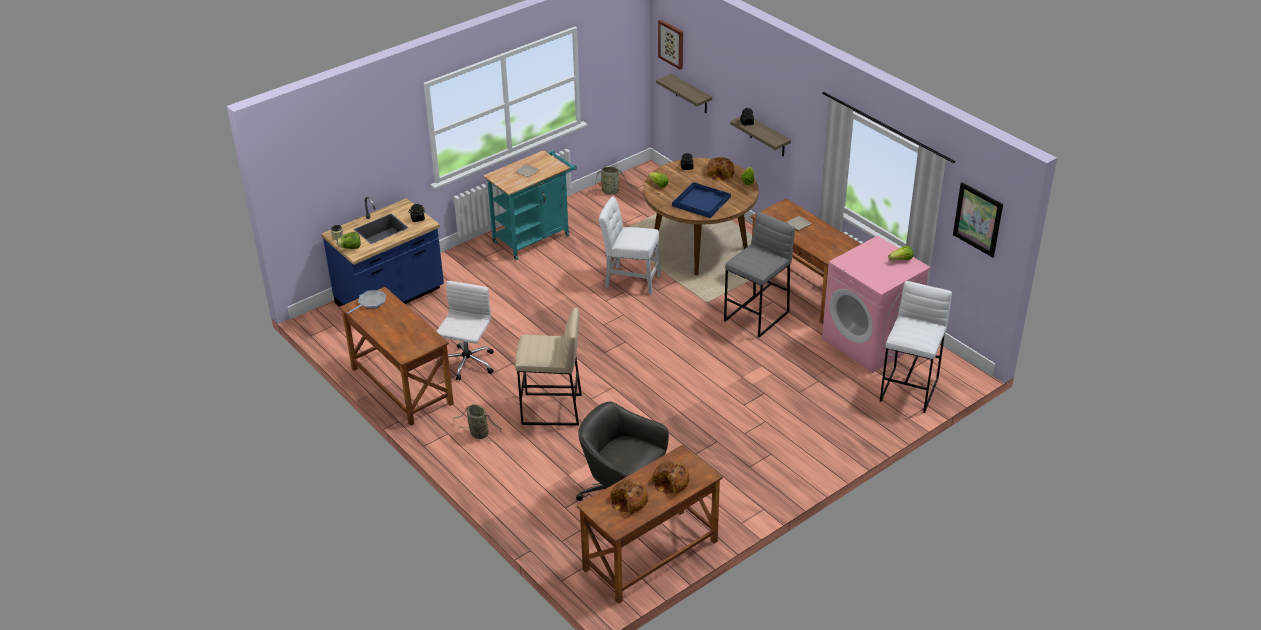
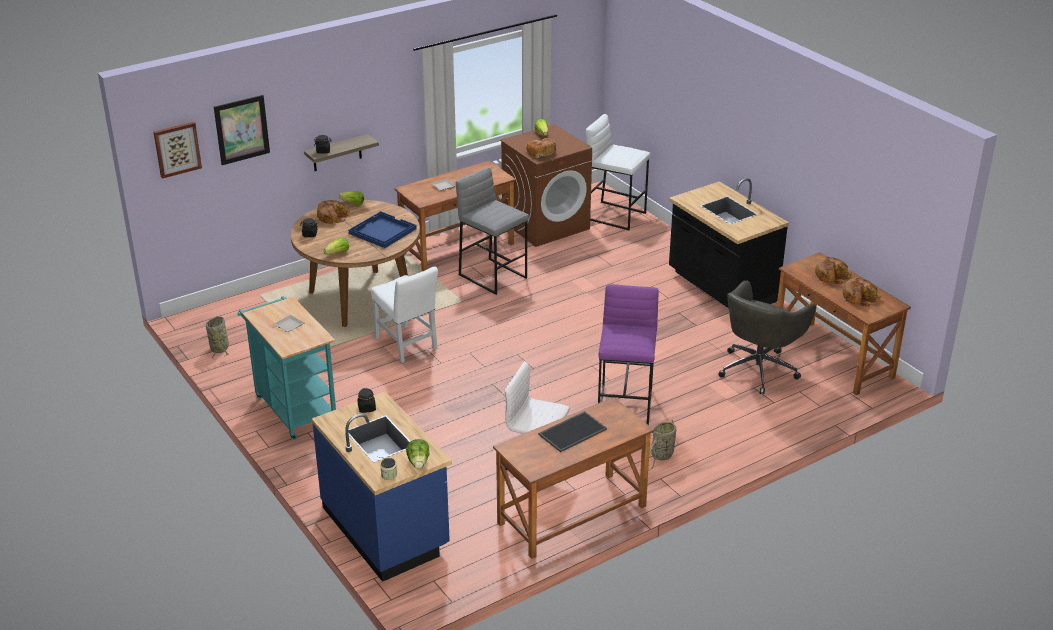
camera: 85 degrees left, 5 degrees down
frying pan [347,290,386,314] -> none
beige stool [515,308,582,426] -> purple stool [598,284,658,425]
white chair [599,197,661,295] -> white chair turned 60 degrees counterclockwise [371,267,438,363]
shelf [656,74,712,113] -> none
pink washing machine [822,236,931,373] -> brown washing machine [500,124,592,247]
picture [953,182,1003,258] -> picture moved to [214,95,270,165]
none -> bread [525,138,556,158]
none -> tray [538,411,607,452]
none -> black counter [669,178,789,308]

